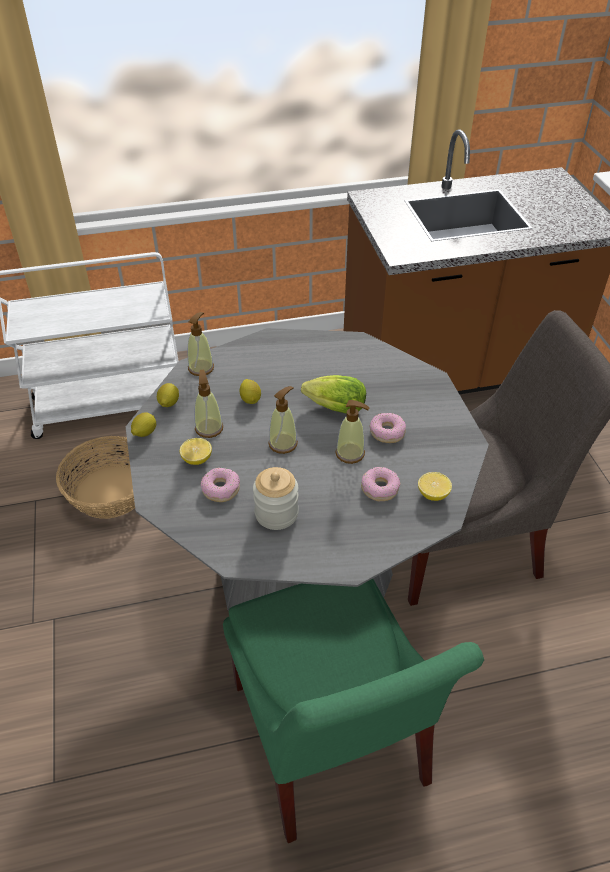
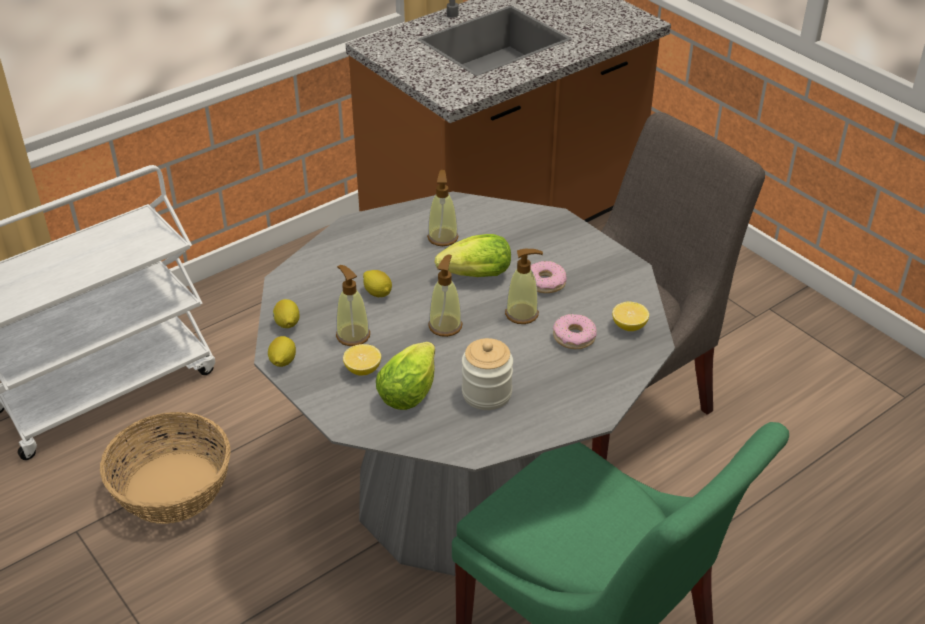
camera: 25 degrees left, 5 degrees down
soap dispenser [188,312,214,376] -> soap dispenser moved to [427,170,459,246]
donut [201,468,240,502] -> lettuce [376,342,435,410]

